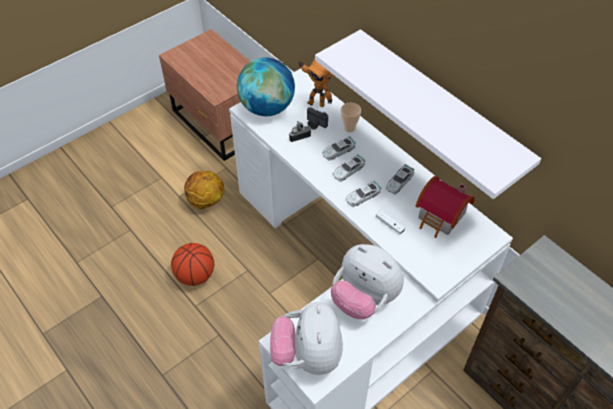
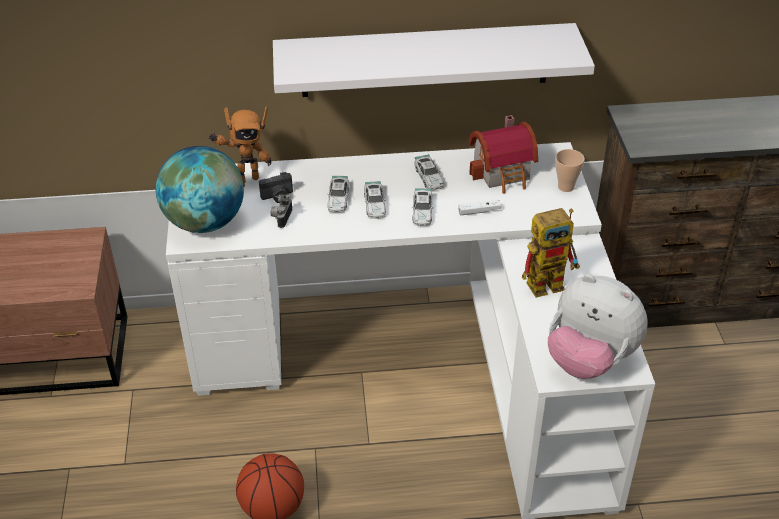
camera: 55 degrees left, 10 degrees down
basketball [184,171,224,209] -> none
plush toy [331,244,404,319] -> toy robot [522,208,580,297]
cup [341,103,361,132] -> cup moved to [555,149,585,192]

